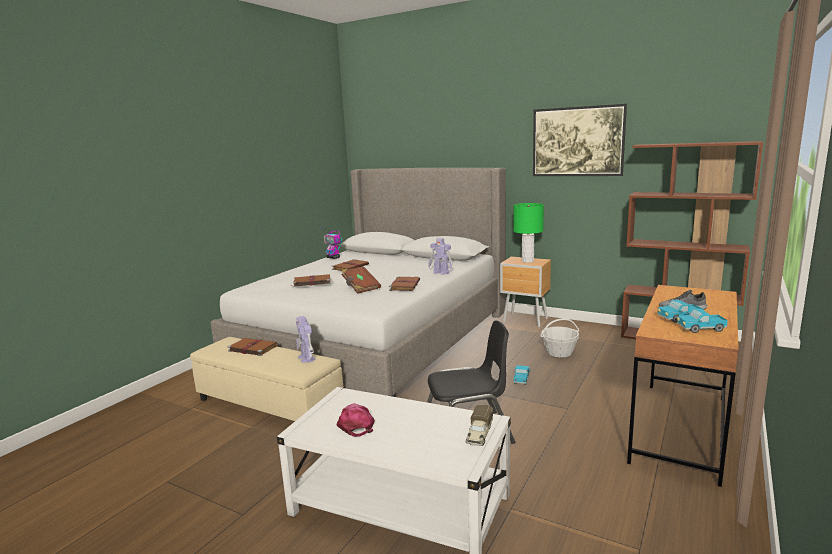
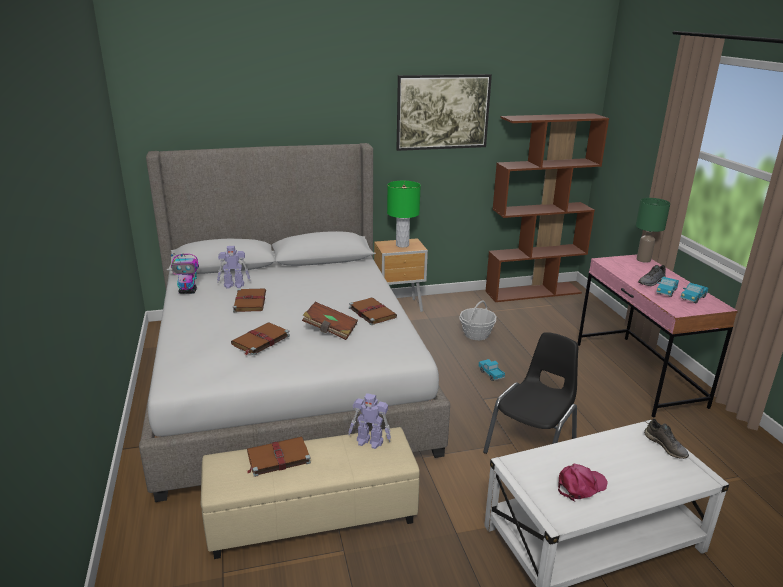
camera: 45 degrees left, 10 degrees up
pink cap [337,403,375,437] -> pink cap turned 120 degrees clockwise [558,463,608,501]
toy robot [428,238,453,275] -> toy robot moved to [217,246,251,289]
toy truck [466,405,493,446] -> grey shoe [644,419,689,459]
brown desk [627,285,739,487] -> pink desk [577,254,738,418]
none -> green table lamp [636,198,670,263]

